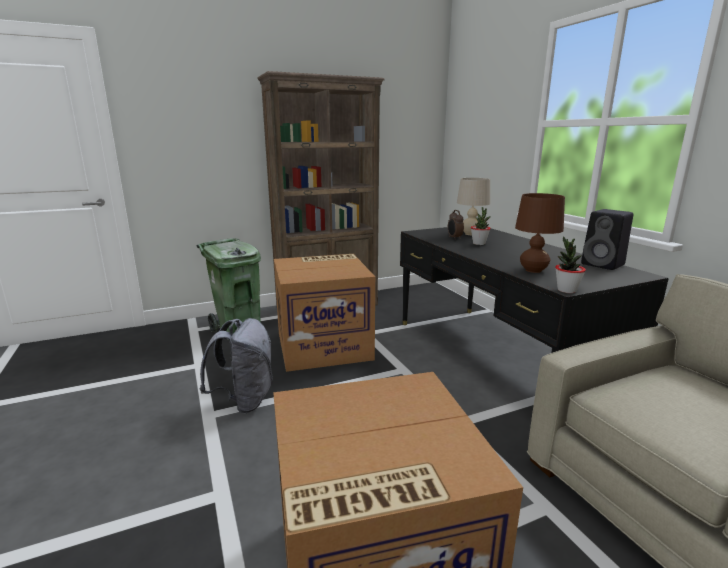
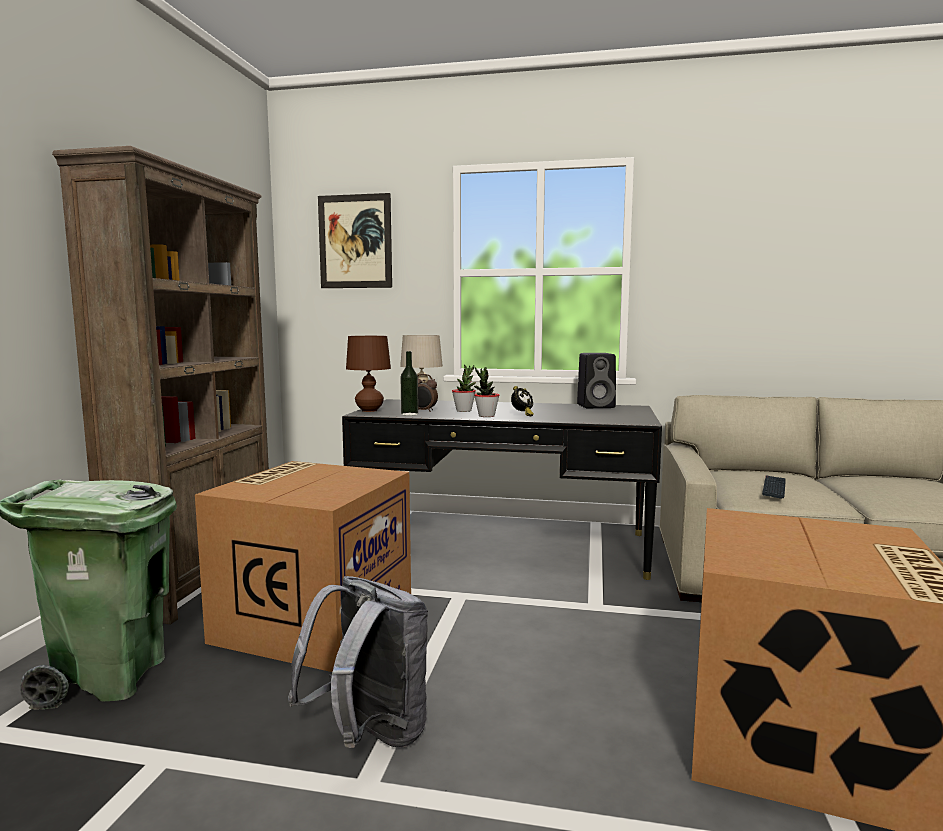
camera: 55 degrees left, 10 degrees down
brown table lamp [515,193,565,273] -> brown table lamp moved to [346,336,391,412]
potted plant [555,236,586,293] -> potted plant moved to [474,367,499,417]
none -> picture [318,193,392,288]
none -> bottle [401,351,418,416]
none -> alarm clock [511,386,534,416]
none -> keyboard [762,475,786,499]

